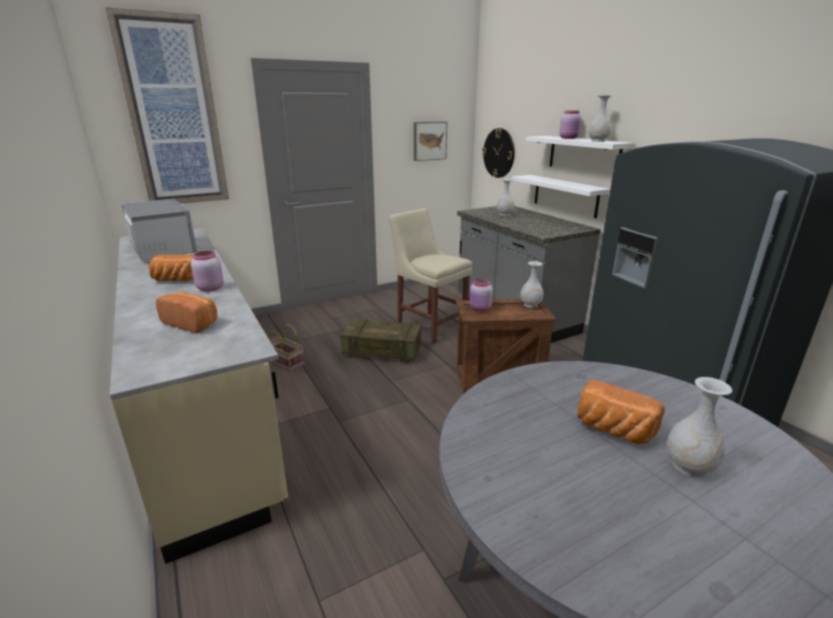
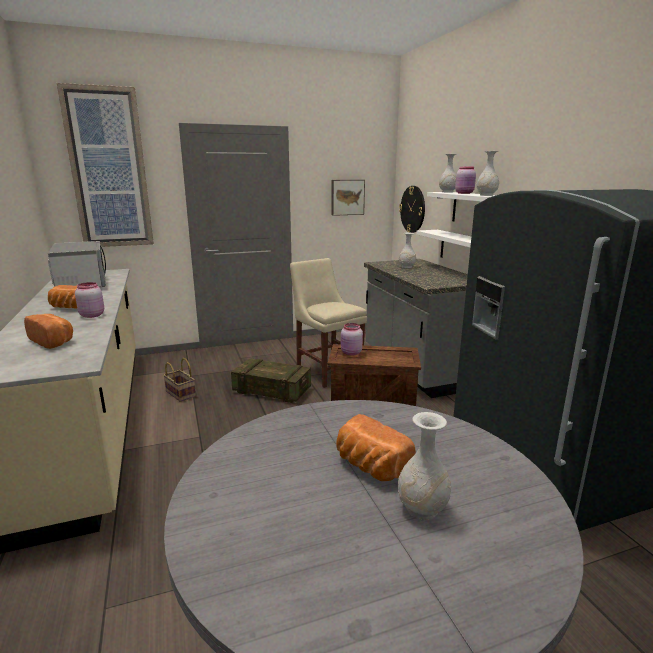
camera: 10 degrees right, 5 degrees down
white vase [520,261,543,308] -> white vase moved to [439,154,457,192]

